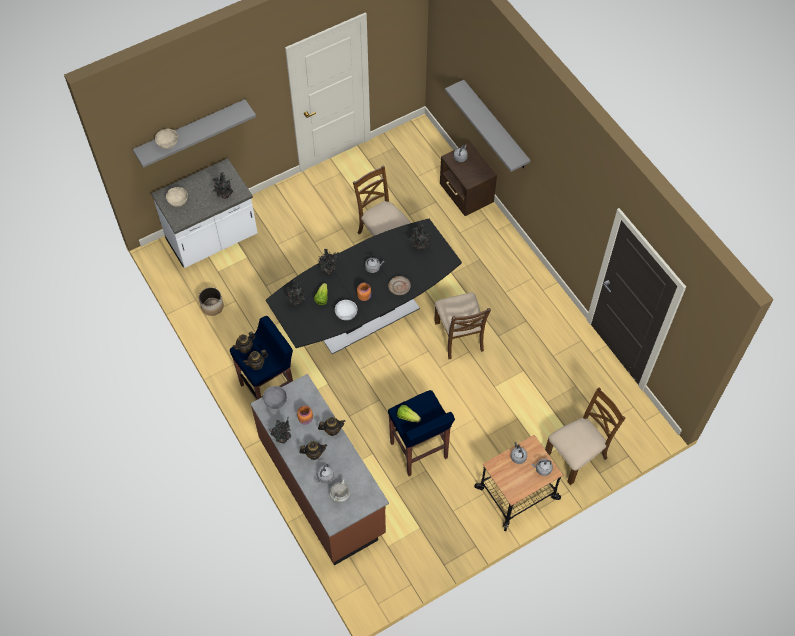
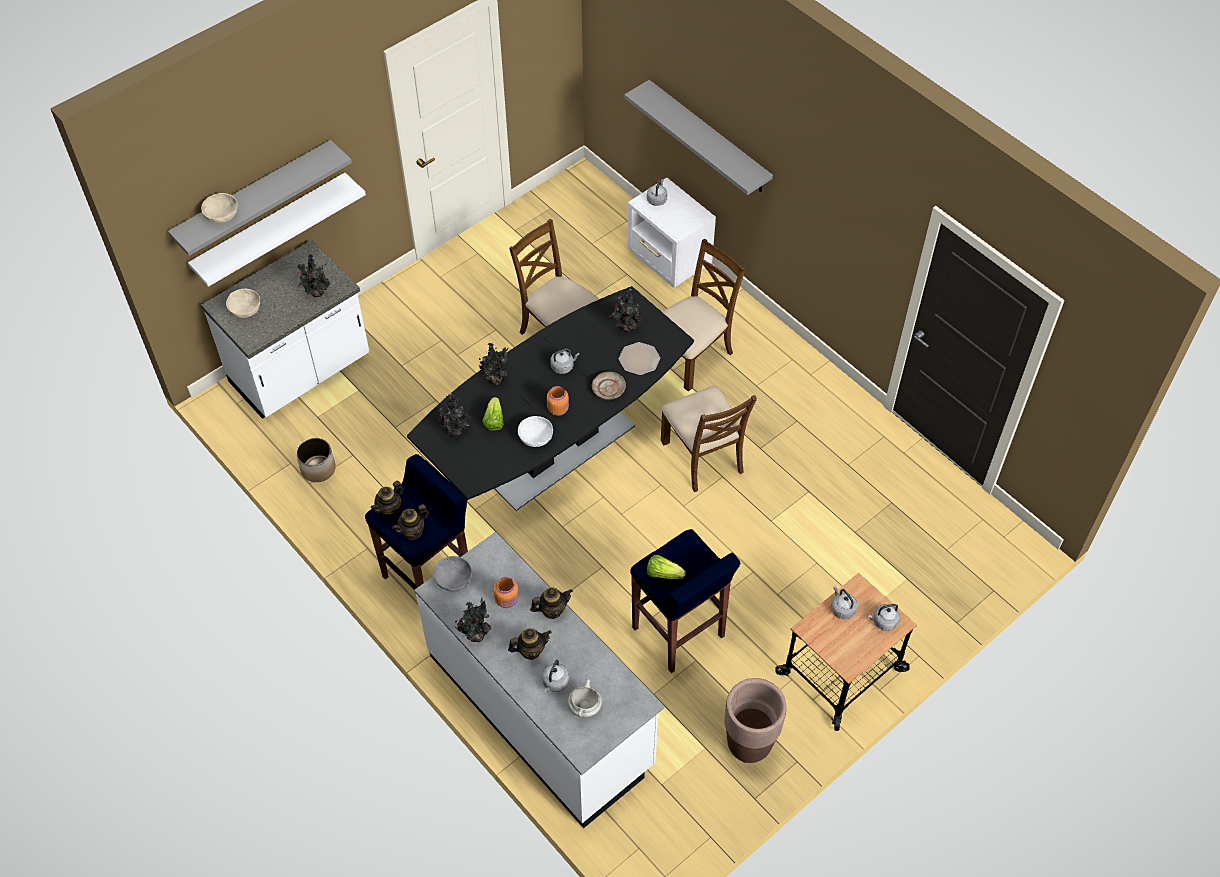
camera: 10 degrees left, 5 degrees down
brown counter [250,374,389,566] -> white counter [414,532,664,828]
brown nightstand [440,142,497,216] -> white nightstand [628,178,716,288]
brown chair [545,387,626,485] -> brown chair moved to [663,239,746,392]
none -> white shelf [188,173,366,287]
none -> plate [619,342,660,375]
none -> brown planter [724,678,787,763]

